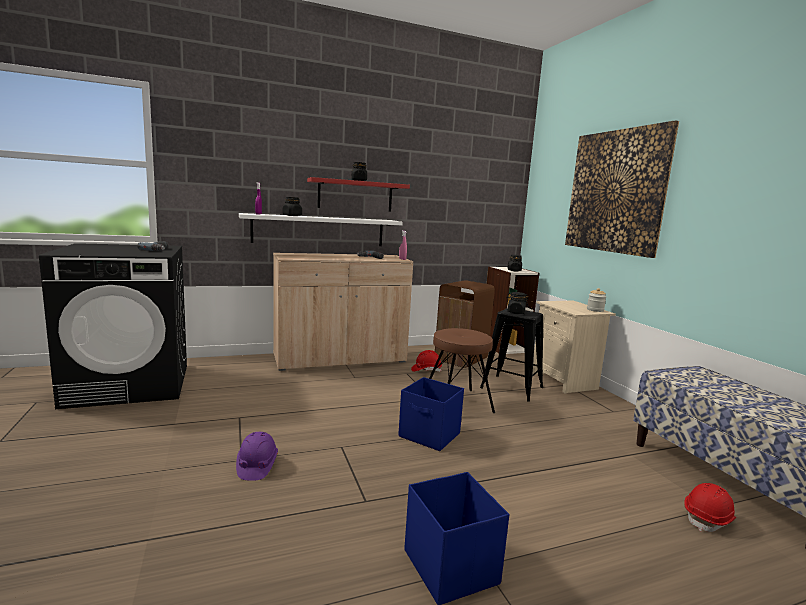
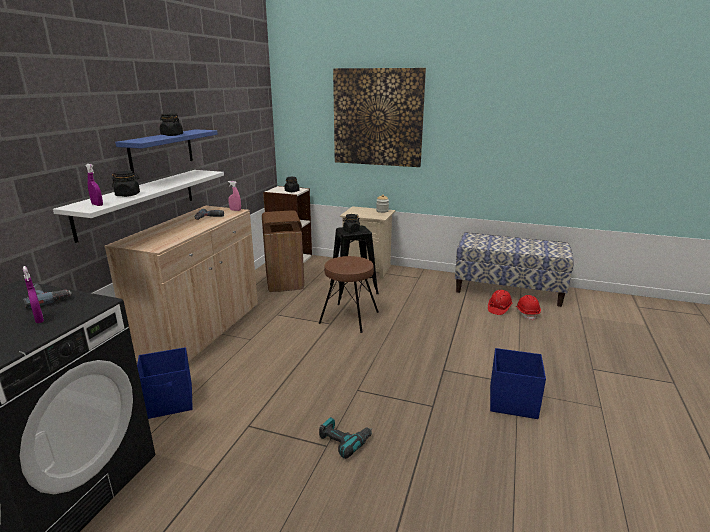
camera: 50 degrees left, 10 degrees up
purple hard hat [236,432,278,481] -> power drill [319,417,372,459]
red shelf [307,177,410,212] -> blue shelf [115,129,218,174]
blue storage box [398,377,464,451] -> blue storage box moved to [137,347,193,419]
red hard hat [411,350,442,372] -> red hard hat moved to [488,290,513,315]
none -> purple spray bottle [23,266,44,323]

